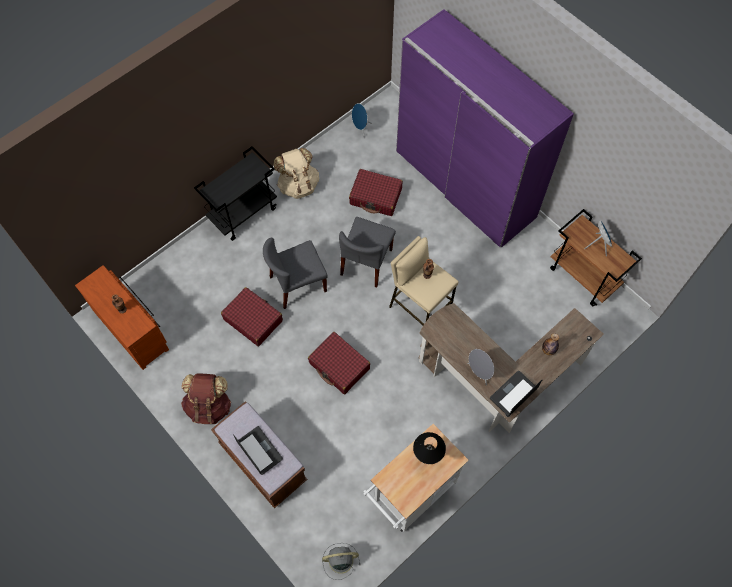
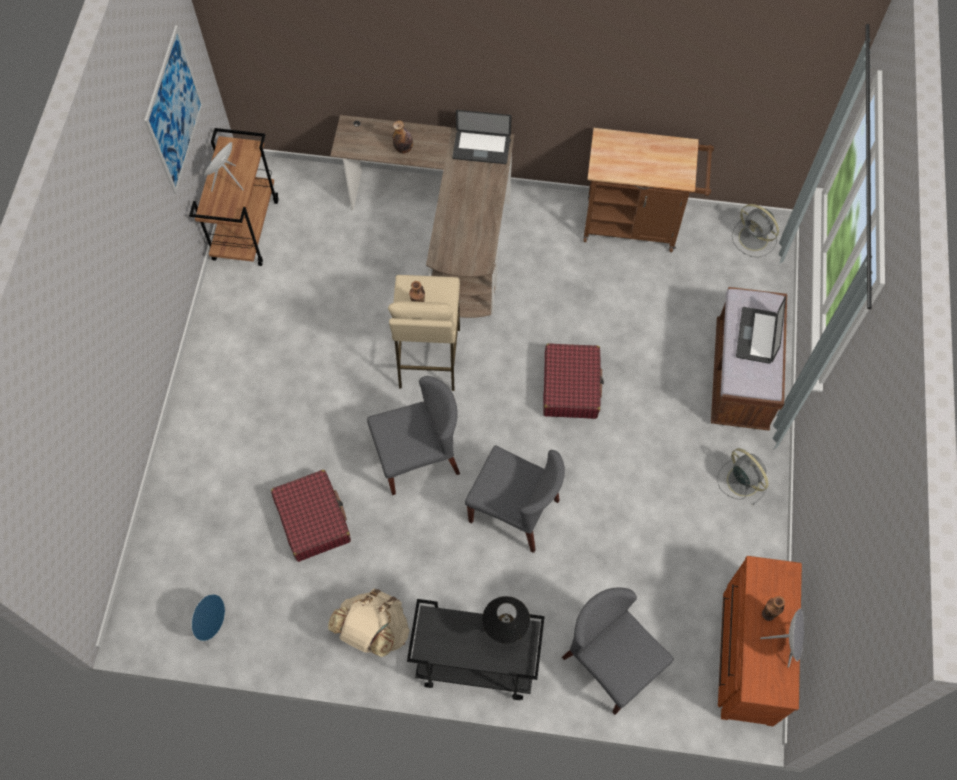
camera: 130 degrees left, 0 degrees up
brown backpack [181,373,231,424] -> grey fan [717,448,768,505]
red suitcase [221,287,283,346] -> none
white cart [363,424,469,532] -> brown cart [583,128,714,252]
purple wardrobe [396,9,574,248] -> none
black table lamp [413,432,446,464] -> black table lamp moved to [482,596,530,644]
grey speaker [467,349,494,386] -> grey speaker moved to [760,609,804,668]
none -> picture [144,25,203,194]
none -> grey chair [562,588,674,715]

